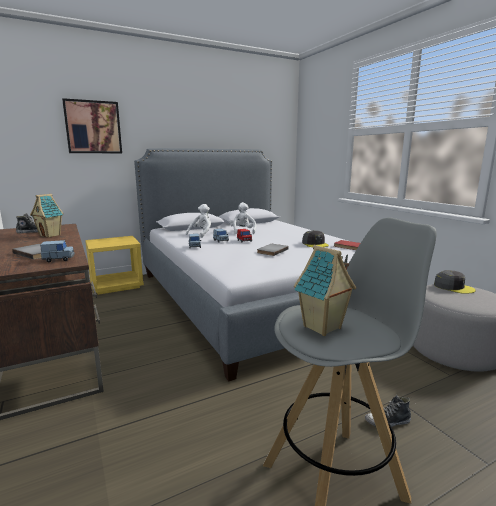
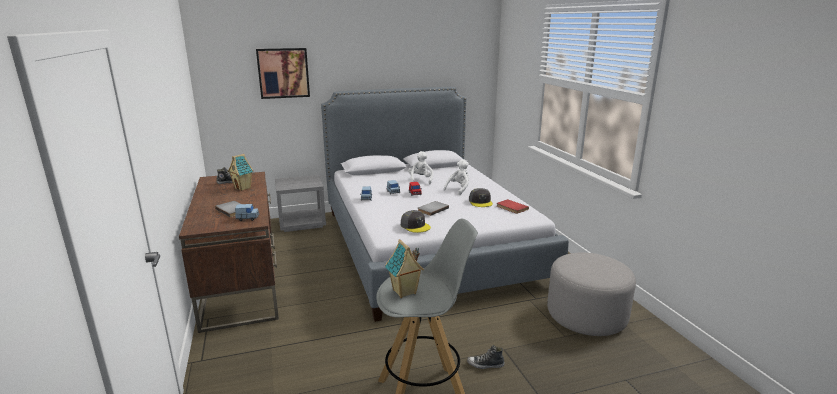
camera: 10 degrees right, 5 degrees up
yellow nightstand [85,236,144,295] -> grey nightstand [275,175,326,232]
white plush toy [186,204,211,238] -> white plush toy moved to [443,159,469,195]
grey cap [434,270,476,294] -> grey cap moved to [401,210,431,233]

